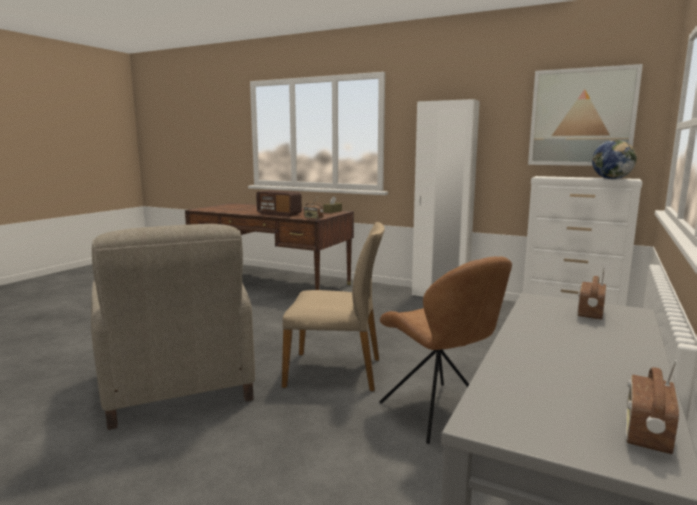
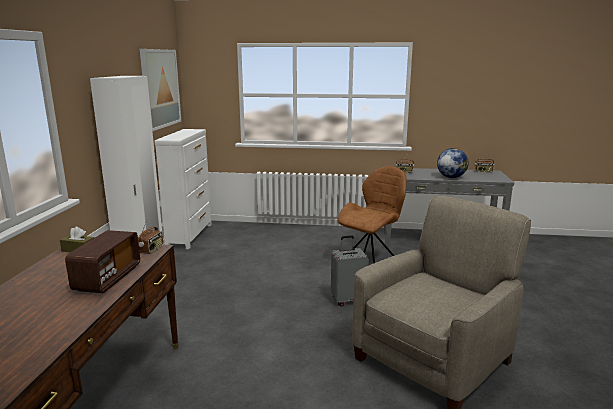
camera: 110 degrees left, 5 degrees up
beige chair [282,222,385,391] -> grey suitcase [331,235,369,307]
globe [592,139,637,179] -> globe moved to [437,148,469,178]

